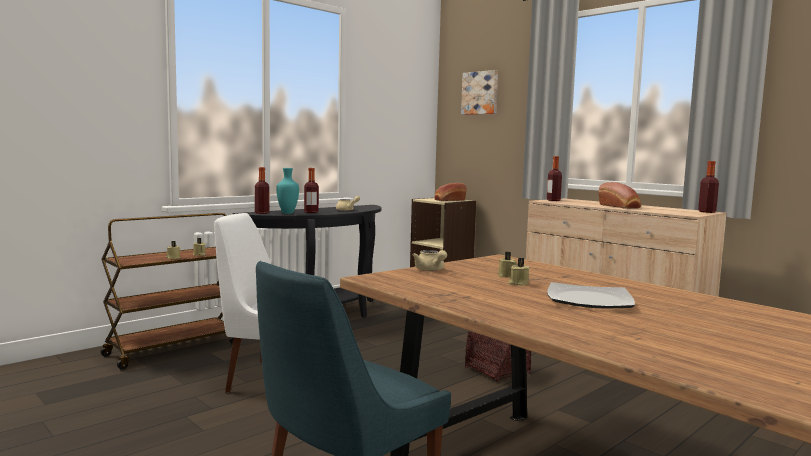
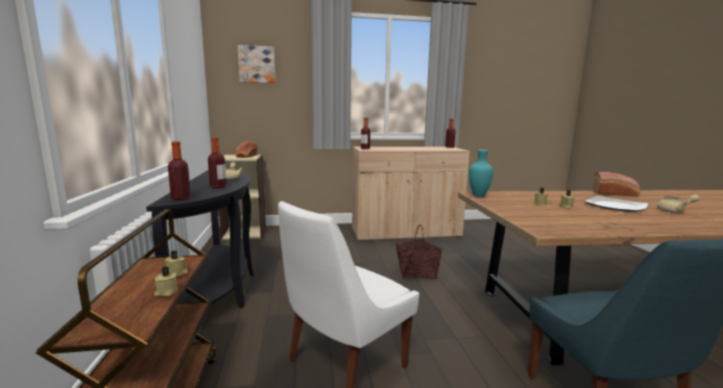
camera: 55 degrees left, 5 degrees up
turquoise vase [276,168,299,214] -> turquoise vase moved to [469,150,493,197]
beige teapot [412,250,447,271] -> beige teapot moved to [657,195,700,213]
bread [599,182,641,209] -> bread moved to [593,172,640,197]

